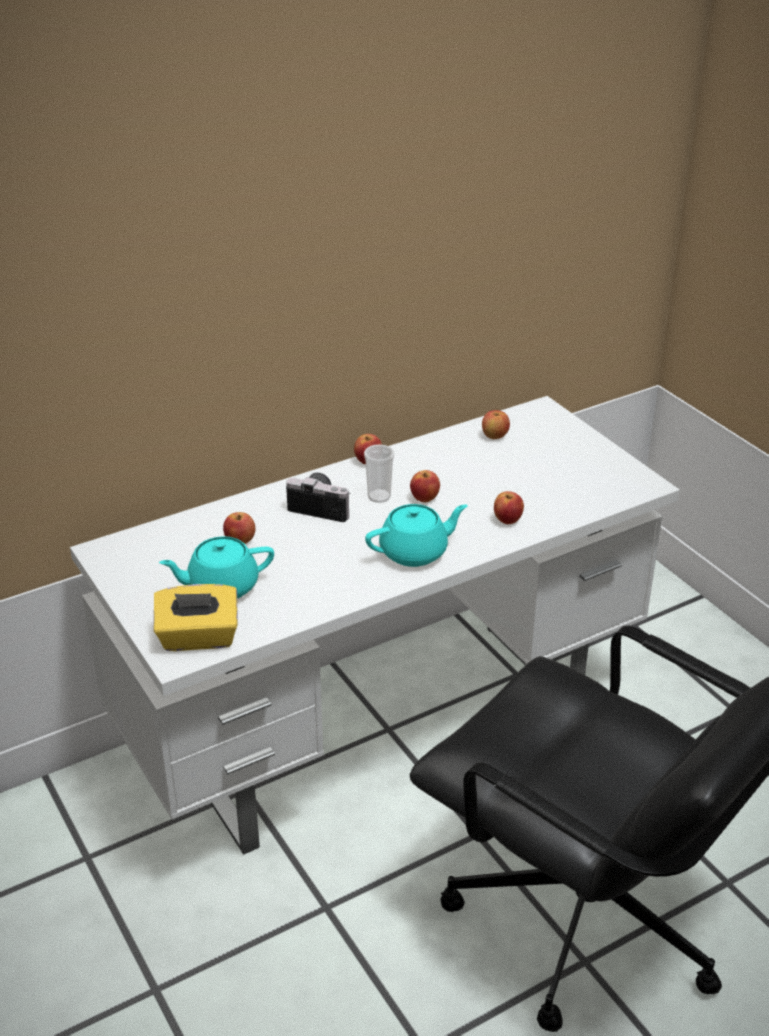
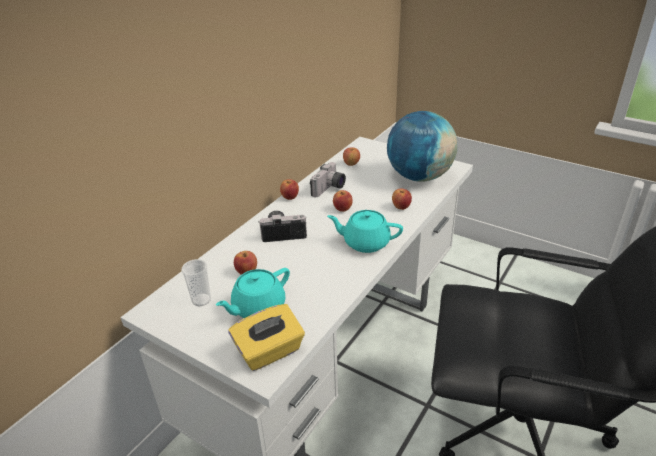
camera: 25 degrees left, 0 degrees up
cup [364,444,394,503] -> cup moved to [181,259,211,306]
turquoise teapot [365,504,468,567] -> turquoise teapot turned 120 degrees counterclockwise [327,210,403,253]
none -> camera [310,162,346,197]
none -> globe [387,111,458,182]

